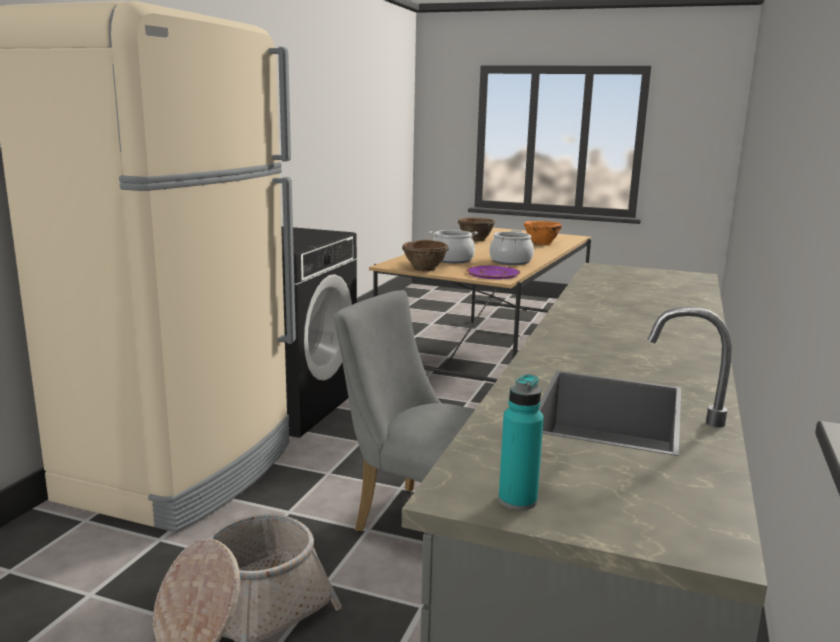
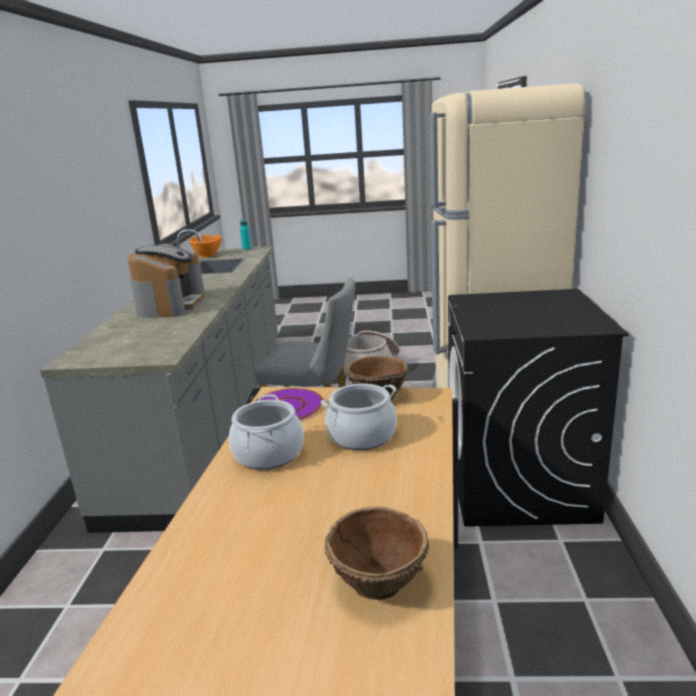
camera: 165 degrees right, 5 degrees up
orange bowl [524,221,562,245] -> orange bowl moved to [189,235,222,257]
none -> coffee machine [128,244,205,318]

